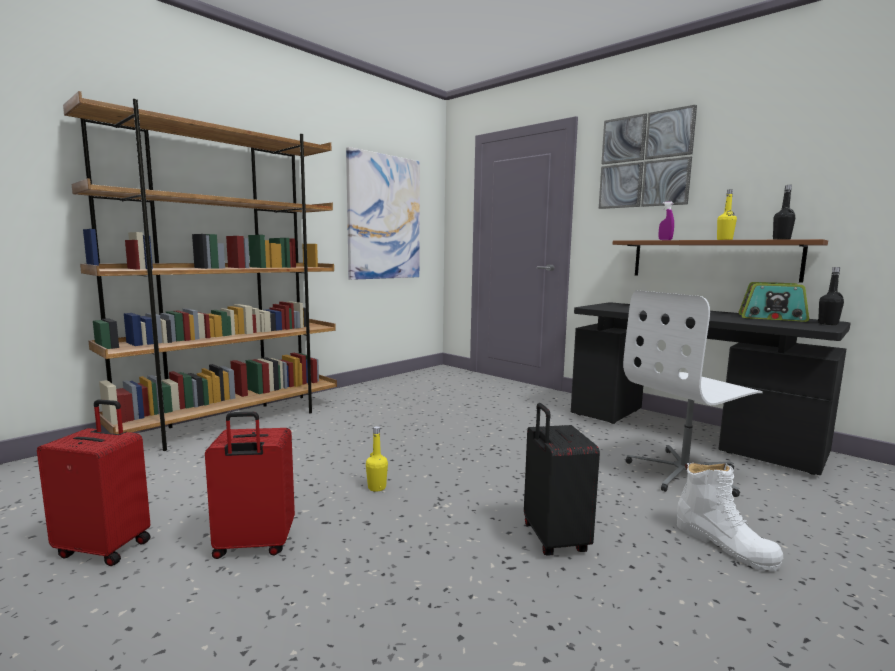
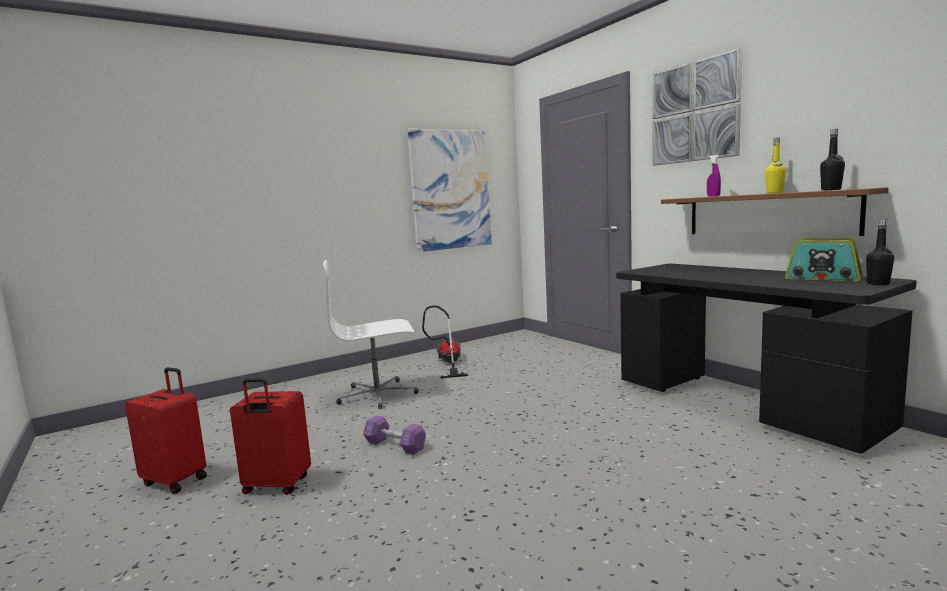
camera: 15 degrees right, 0 degrees up
brown bookcase [63,91,337,451] -> none
yellow bottle [366,426,388,492] -> purple dumbbell [363,415,426,455]
black suitcase [524,403,600,555] -> none
white office chair [623,290,763,497] -> white office chair moved to [323,260,419,409]
white boot [677,463,783,571] -> none
none -> vacuum cleaner [422,305,468,379]

